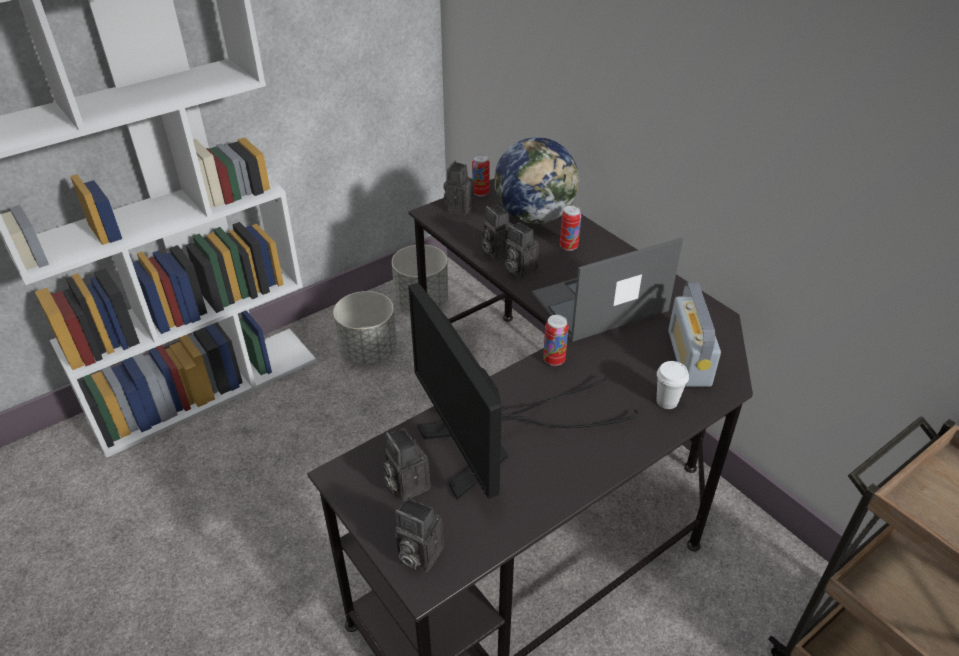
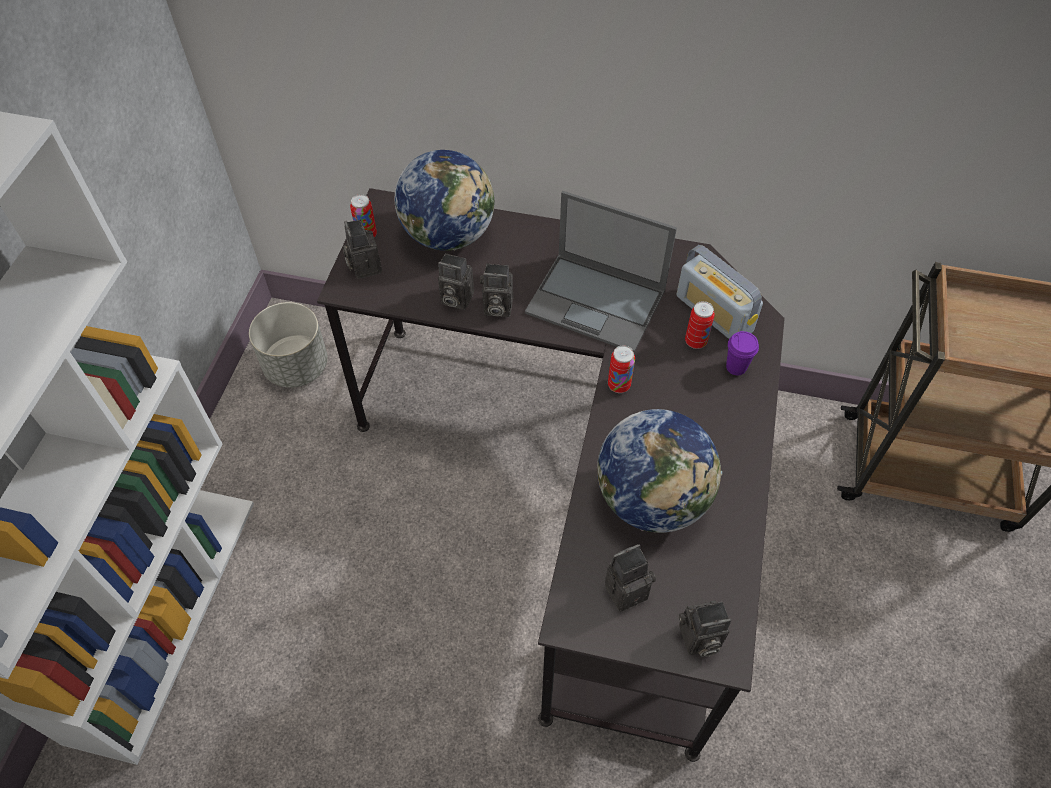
camera: 40 degrees left, 15 degrees up
grey planter [333,291,397,365] -> none
camera [383,428,431,501] -> camera turned 135 degrees clockwise [605,544,656,612]
monitor [408,283,639,500] -> globe [597,409,722,533]
laptop [532,238,683,342] -> laptop turned 90 degrees counterclockwise [525,191,677,352]
can [560,206,581,251] -> can moved to [685,301,715,349]
white cup [657,361,689,409] -> purple cup [726,331,759,375]

